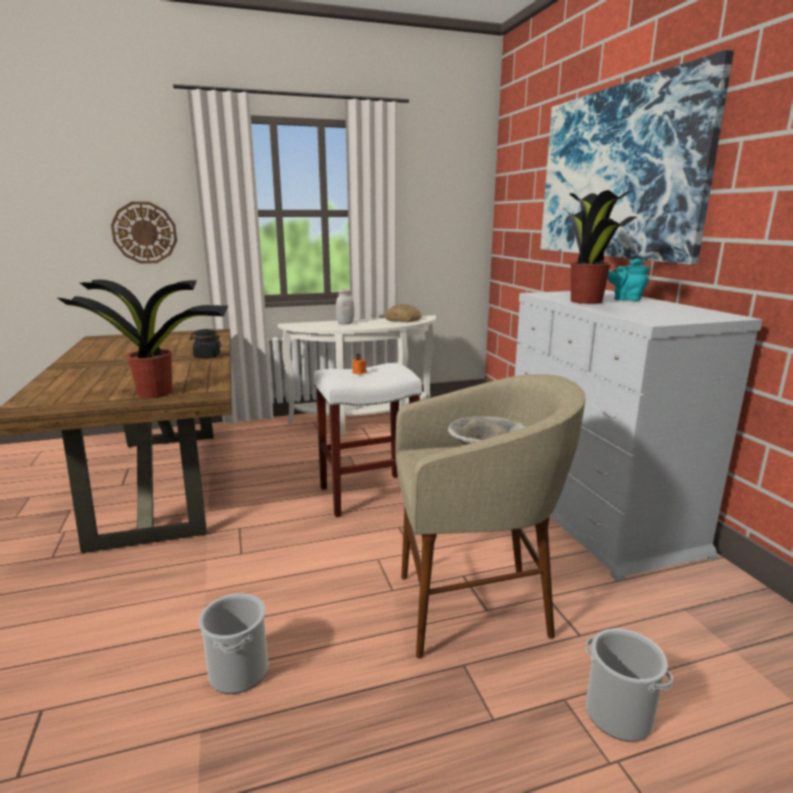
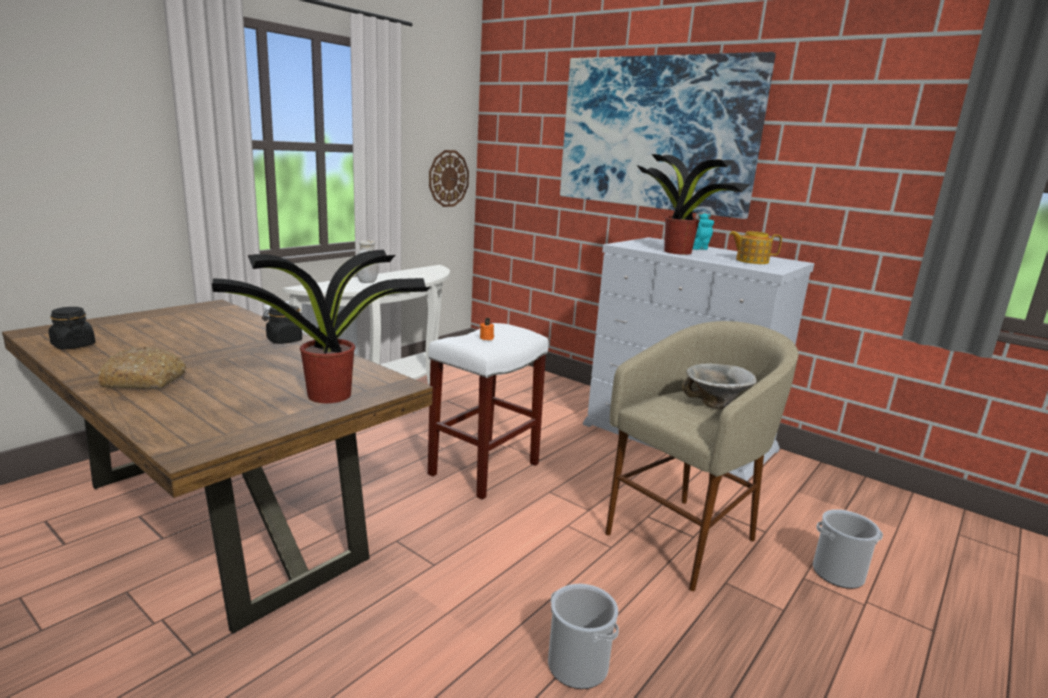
camera: 35 degrees left, 0 degrees up
wall clock [111,202,177,264] -> wall clock moved to [429,150,469,207]
bread [385,304,422,322] -> bread moved to [97,347,186,389]
none -> black jar [49,307,95,350]
none -> teapot [729,231,782,264]

